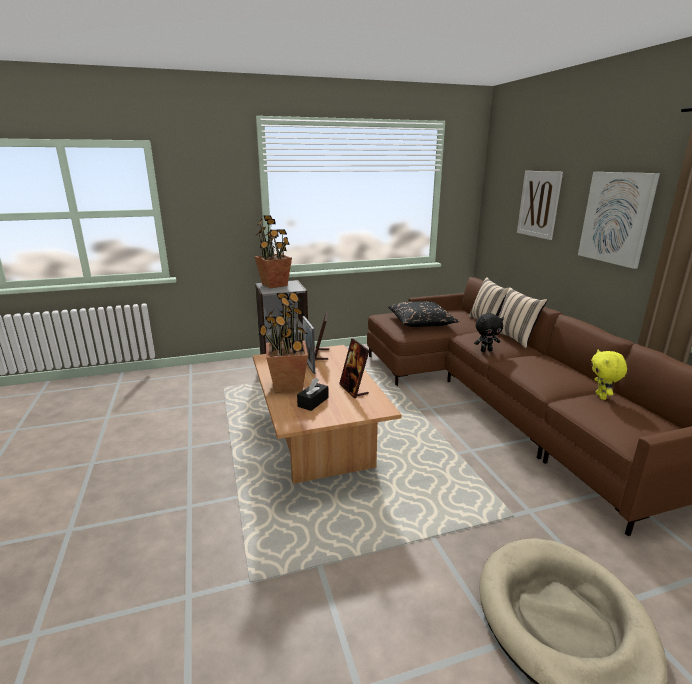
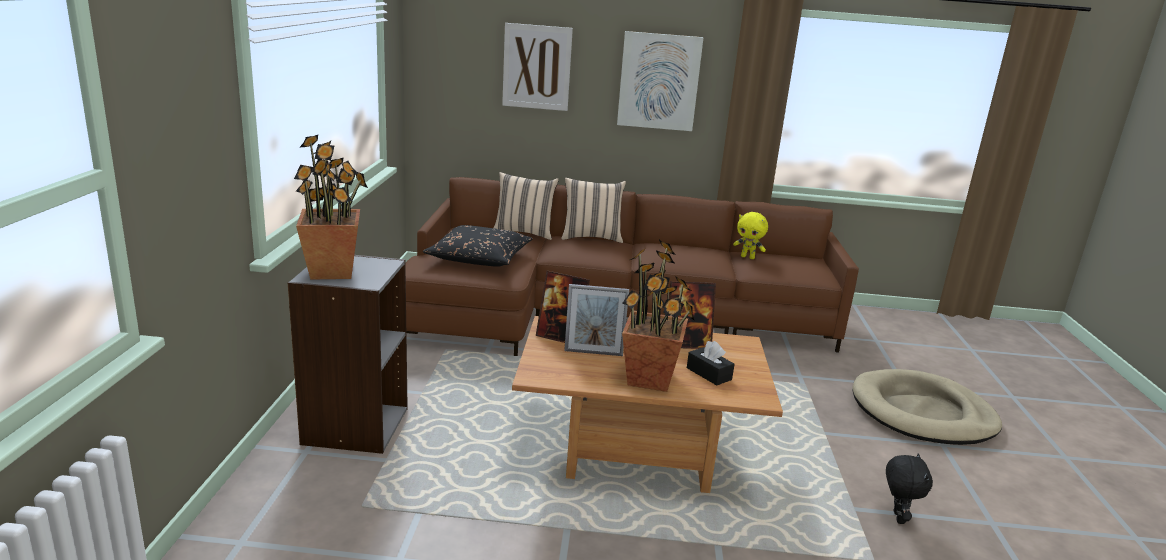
camera: 70 degrees left, 0 degrees up
black plush toy [474,313,504,352] -> black plush toy moved to [886,453,933,524]

